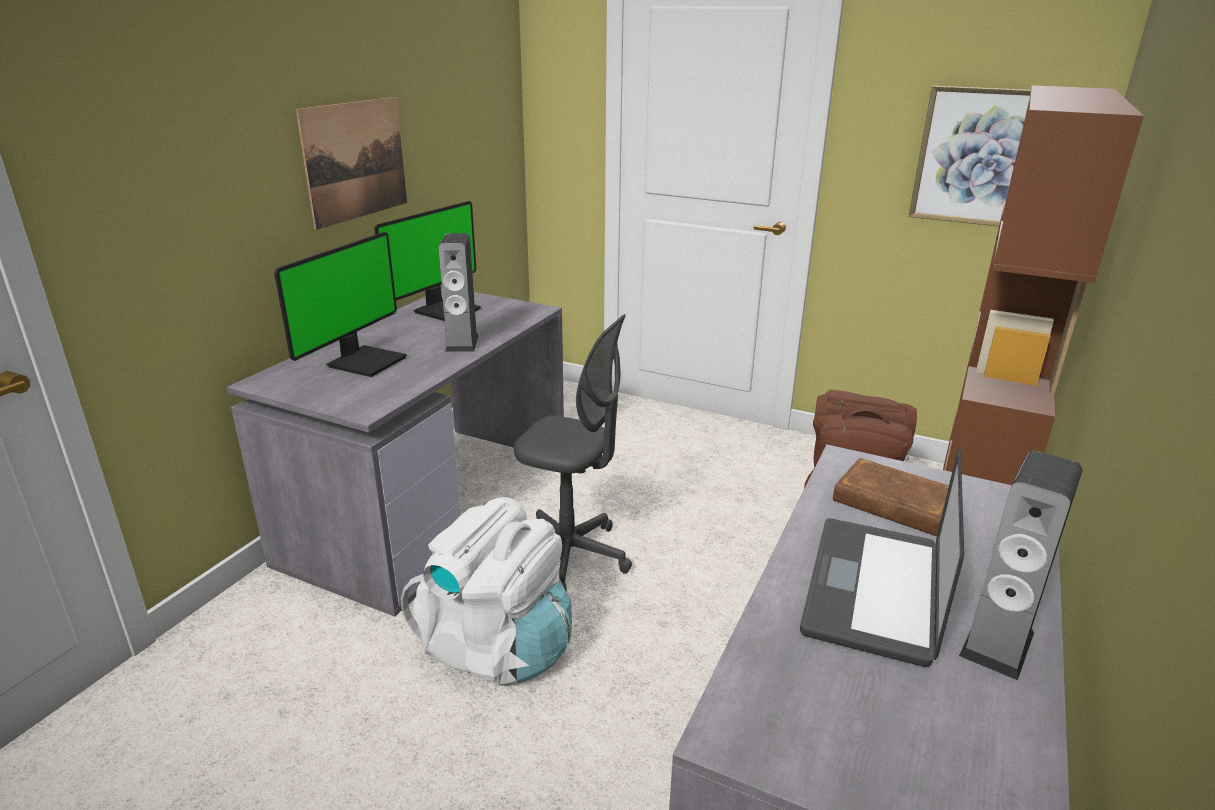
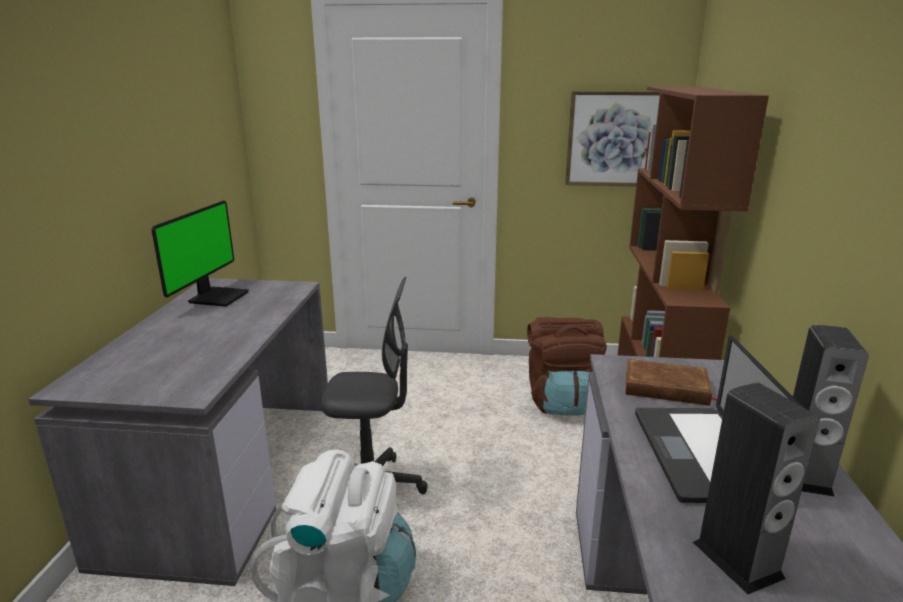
camera: 20 degrees left, 5 degrees down
monitor [274,232,407,377] -> none
picture [296,97,407,230] -> none
speaker [438,233,479,352] -> speaker moved to [693,382,820,594]

